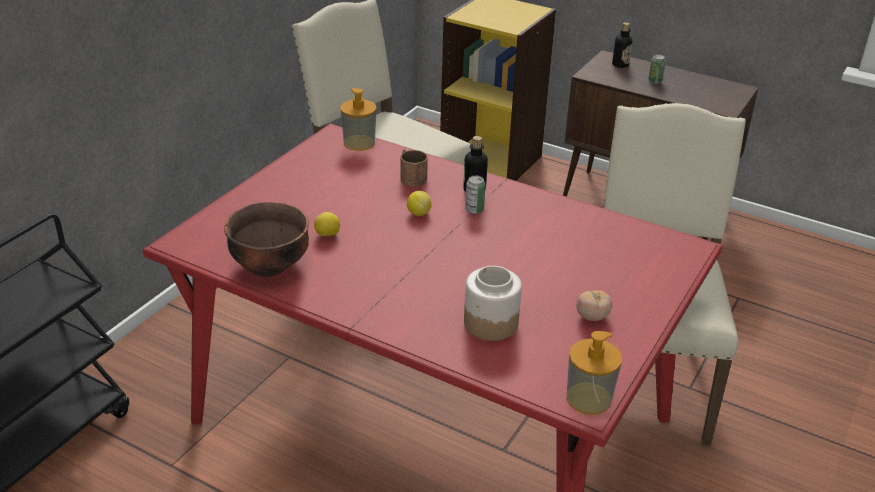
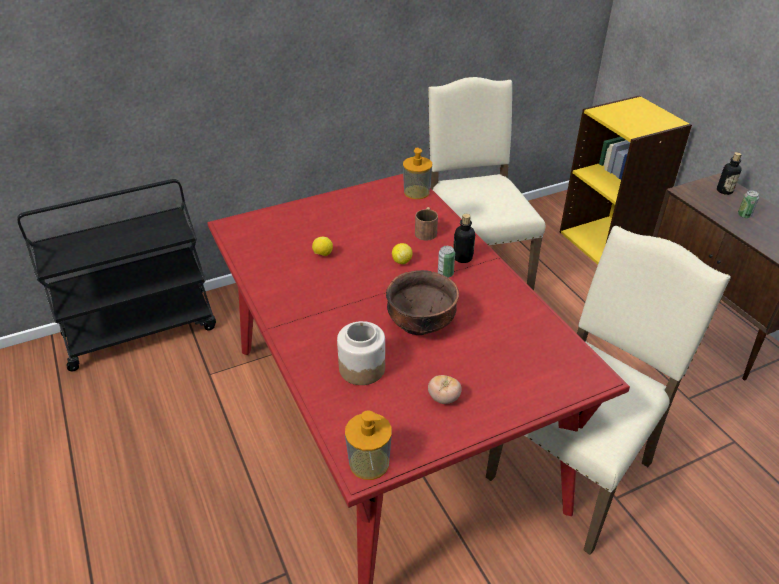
camera: 35 degrees right, 5 degrees up
brown bowl [224,202,309,277] -> brown bowl moved to [386,270,459,335]

